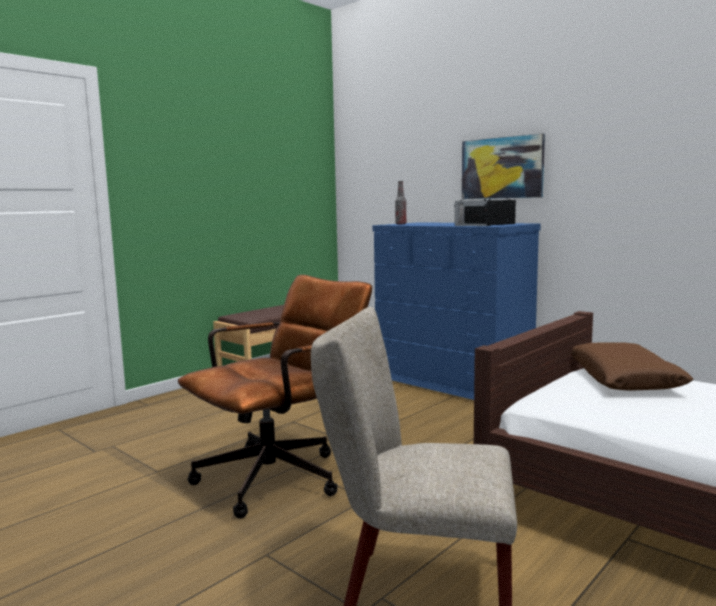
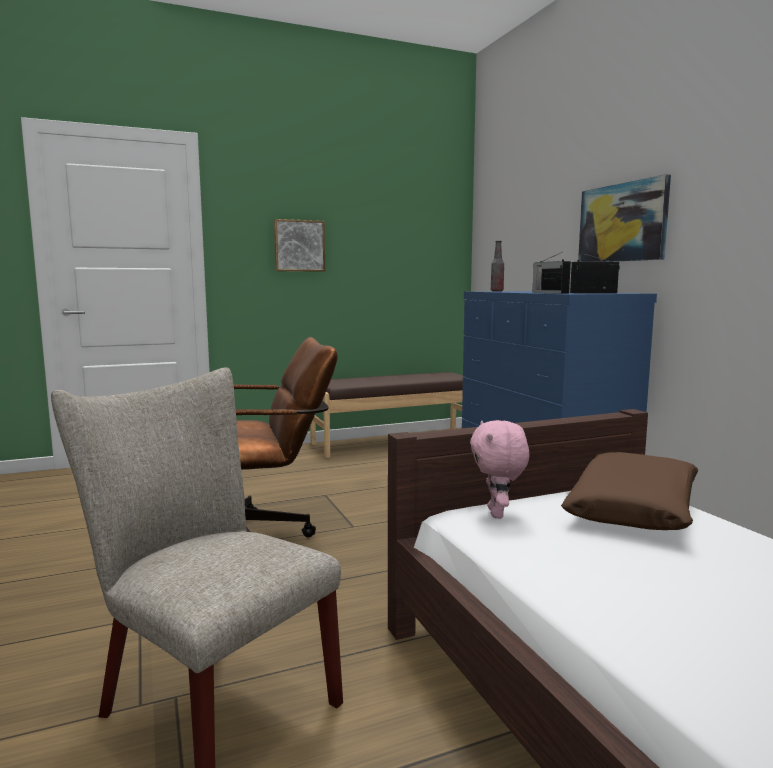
camera: 25 degrees right, 0 degrees up
none -> picture [274,219,325,272]
none -> pink plush toy [470,420,529,518]

